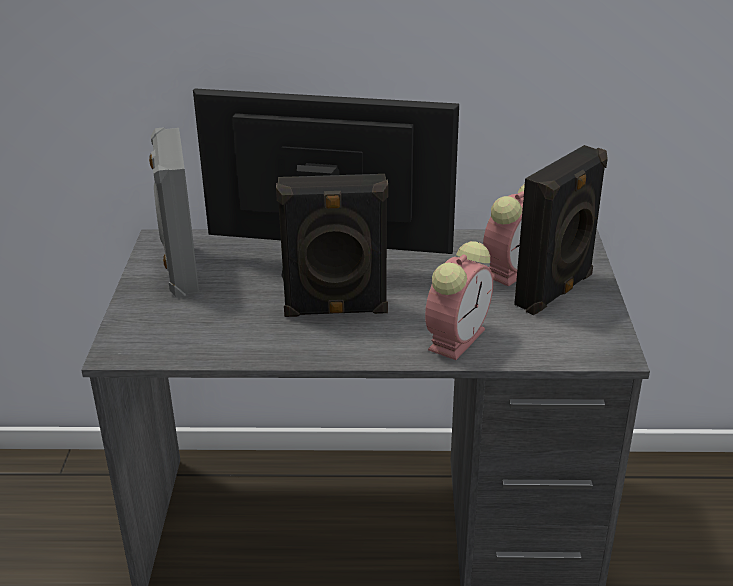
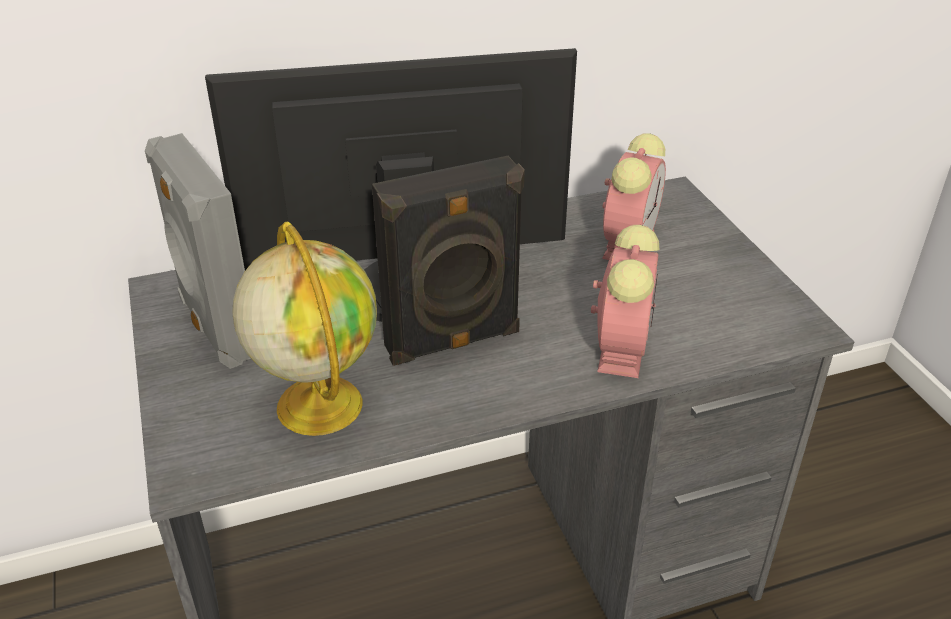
camera: 20 degrees left, 5 degrees up
black speaker [514,145,608,315] -> none
none -> globe [232,222,377,436]

